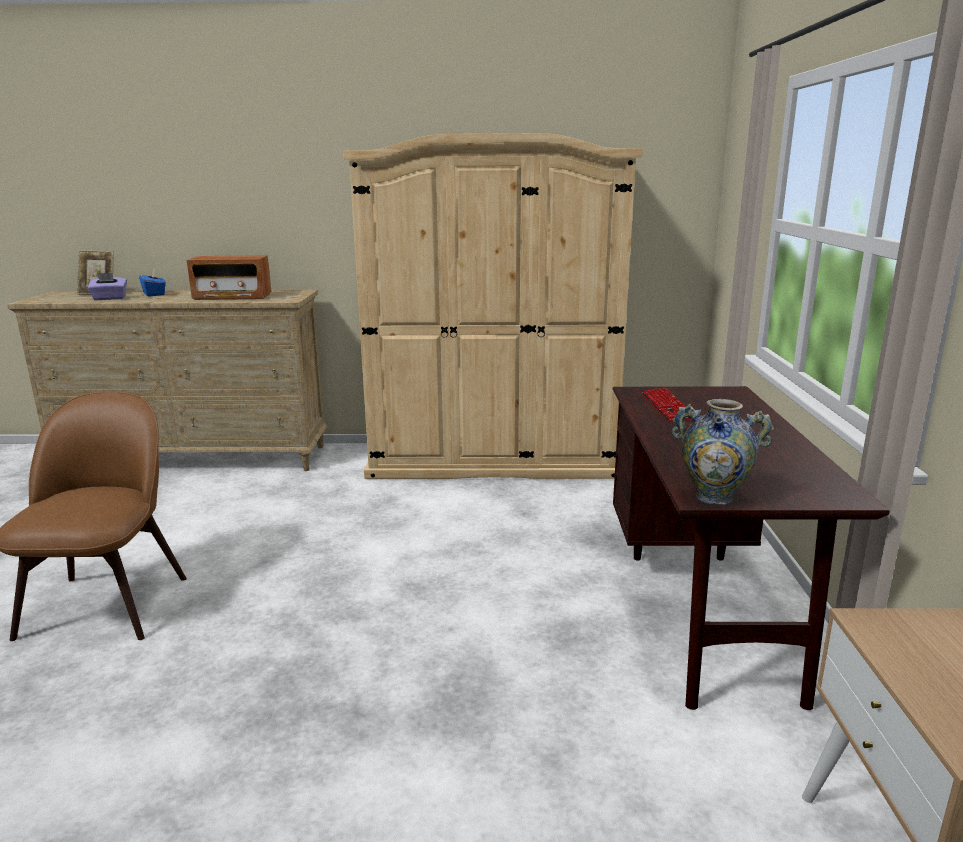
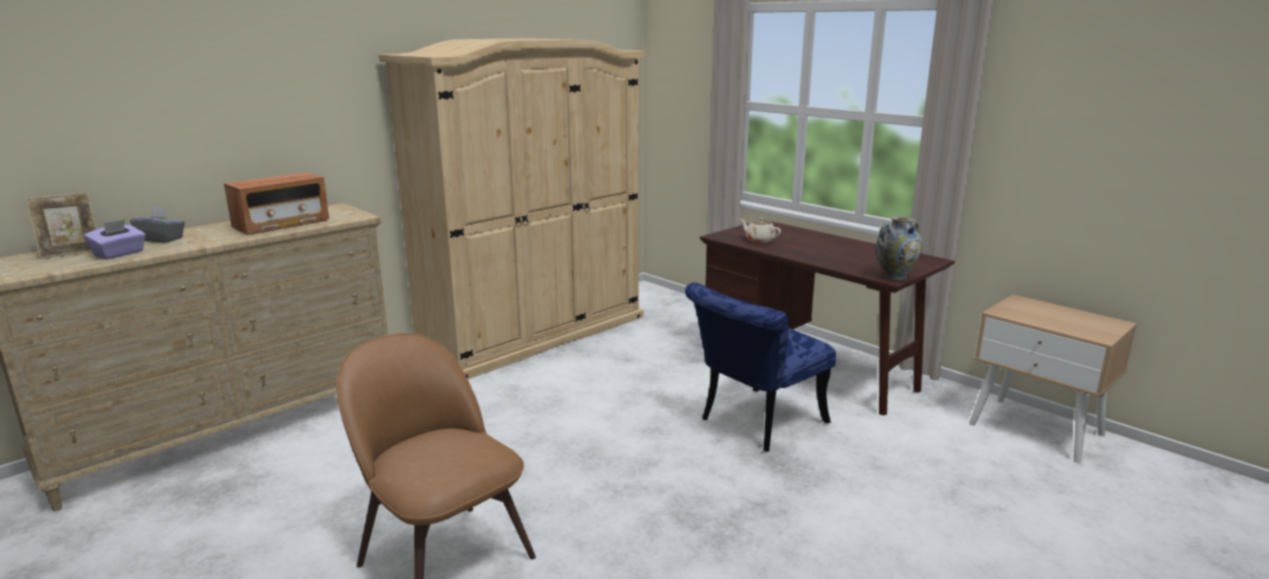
camera: 45 degrees left, 0 degrees up
blue tissue box [139,269,166,296] -> grey tissue box [130,206,185,243]
keyboard [642,388,691,421] -> beige teapot [740,218,781,243]
none -> blue chair [685,282,836,452]

